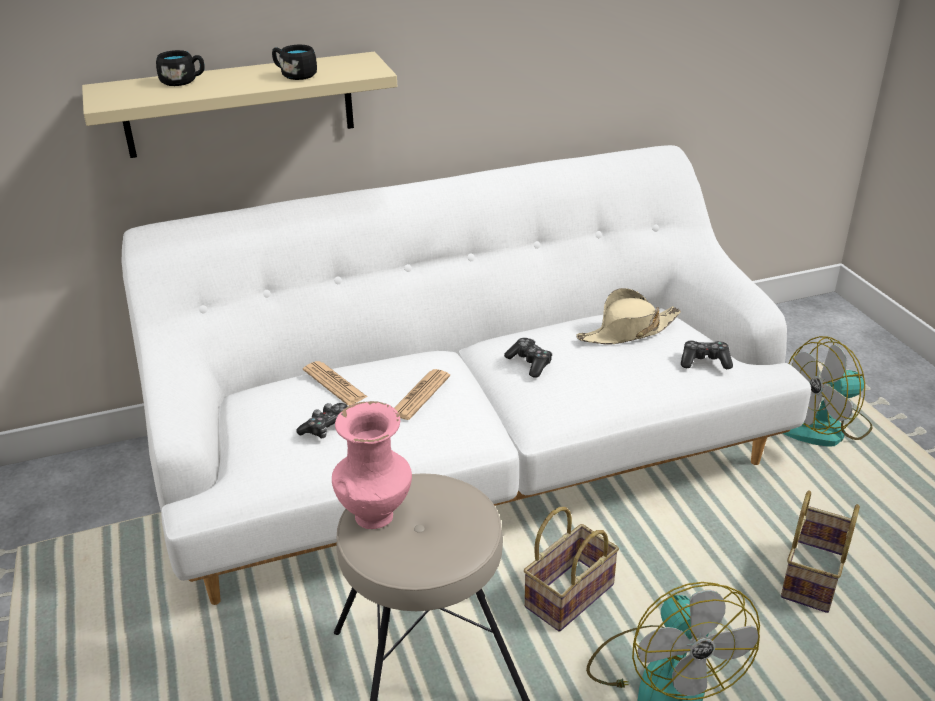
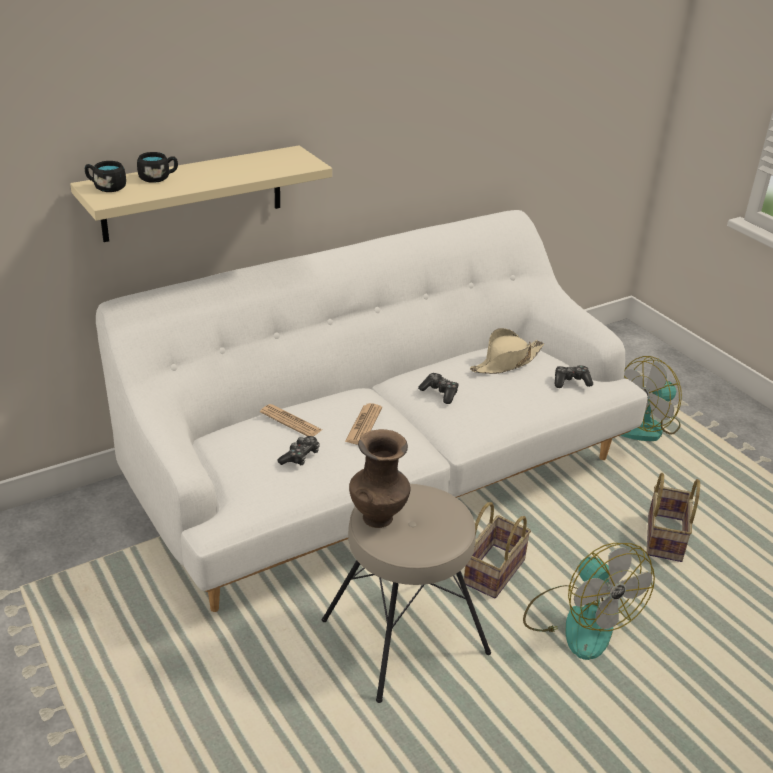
camera: 15 degrees left, 0 degrees up
black mug [272,45,317,80] -> black mug moved to [85,161,126,192]
pink vase [332,401,412,529] -> brown vase [349,429,410,528]

